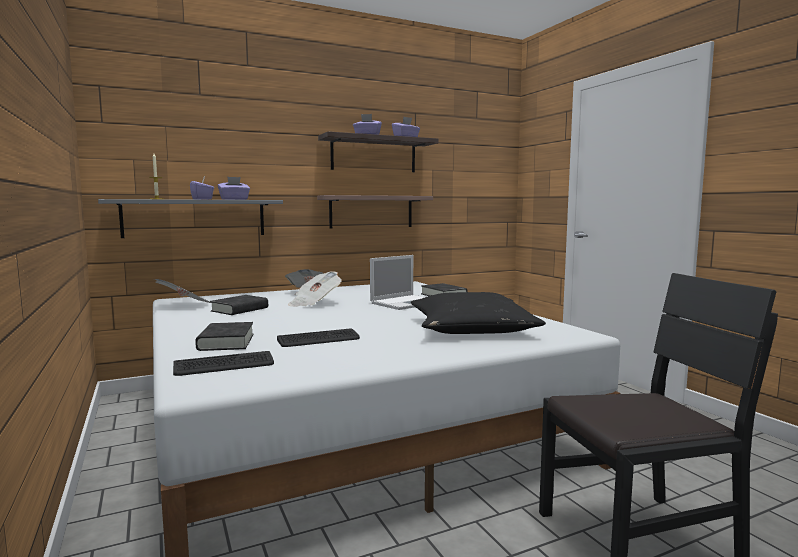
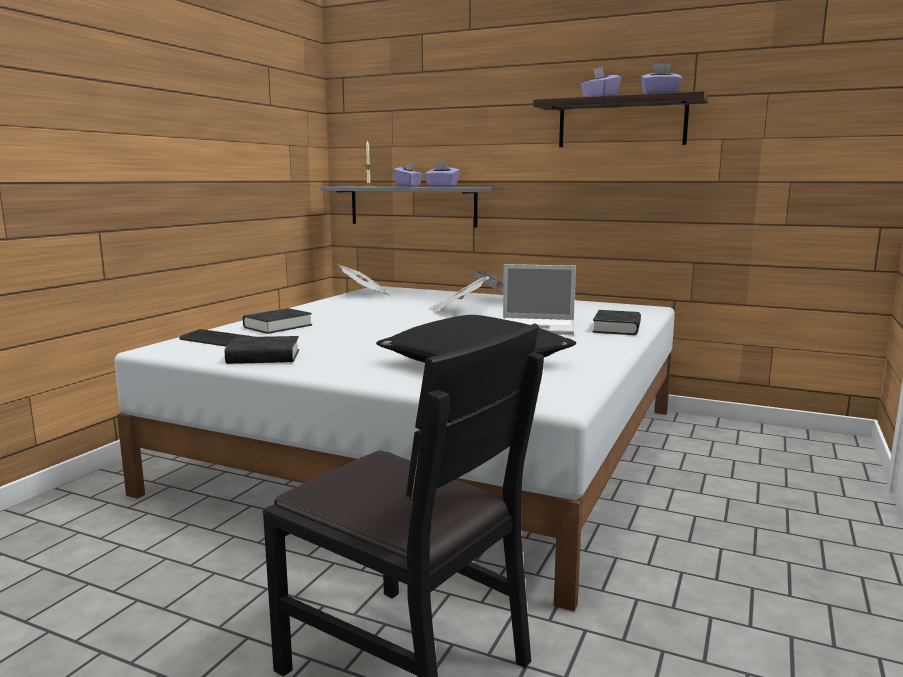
camera: 50 degrees right, 5 degrees up
black book [210,295,268,315] -> black book moved to [225,336,299,364]
keyboard [277,329,360,347] -> none
shelf [317,195,433,228] -> none

